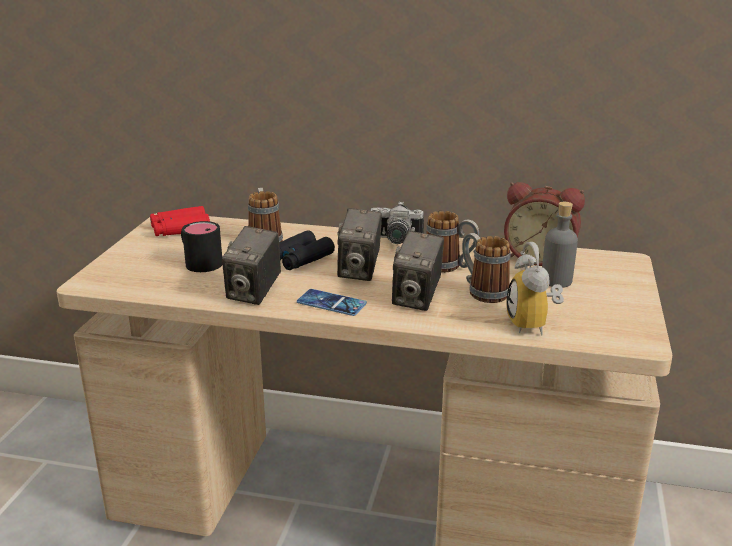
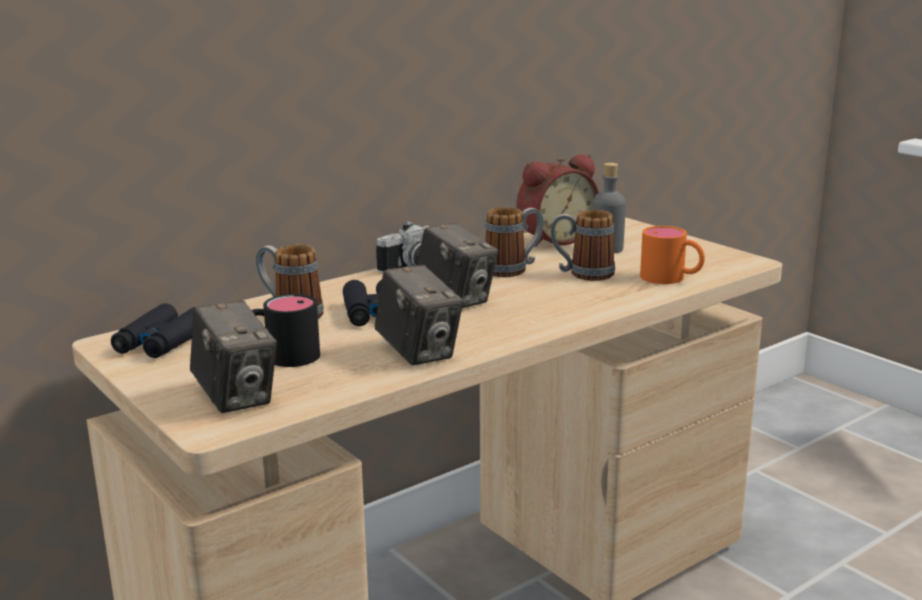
camera: 50 degrees left, 5 degrees down
red binoculars [150,206,210,236] -> black binoculars [111,303,195,358]
phone [297,289,367,316] -> none
camera [392,231,444,311] -> camera moved to [190,300,277,413]
alarm clock [506,242,564,335] -> orange mug [640,226,705,284]

